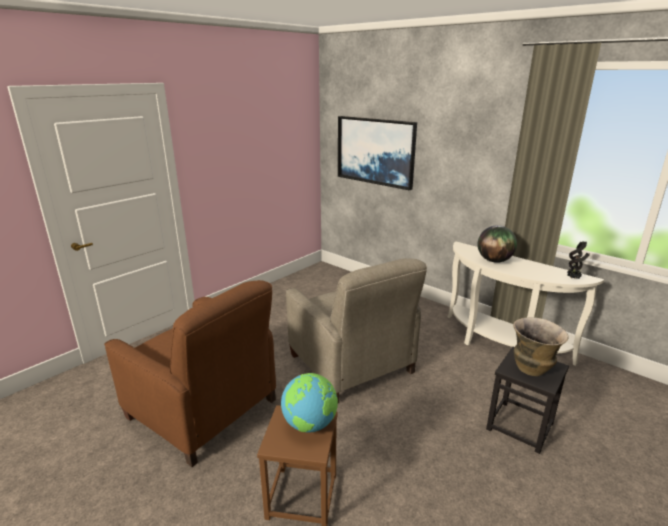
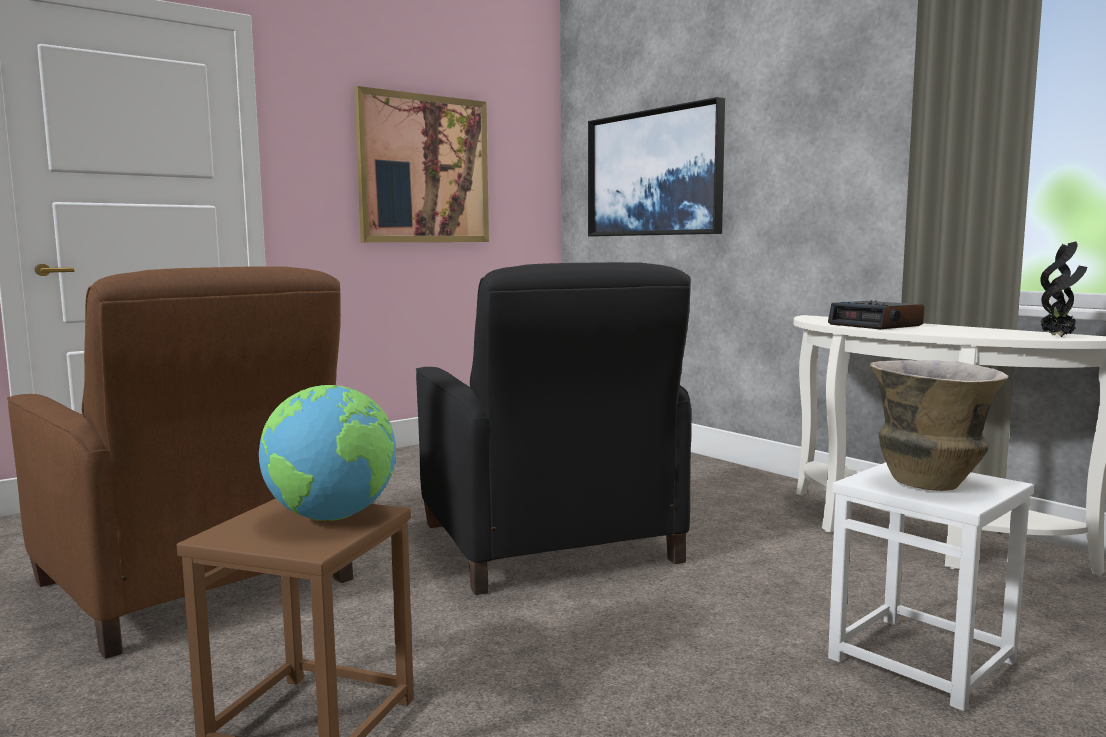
camera: 10 degrees right, 15 degrees down
beige armchair [286,258,427,403] -> black armchair [416,262,692,595]
globe [478,225,517,263] -> alarm clock [828,300,924,329]
black stool [486,347,569,454] -> white stool [828,462,1034,711]
none -> picture [354,86,489,242]

